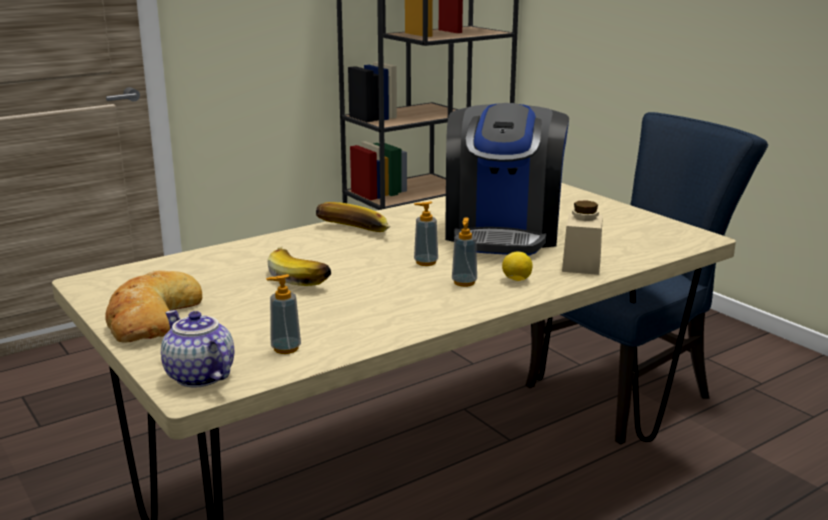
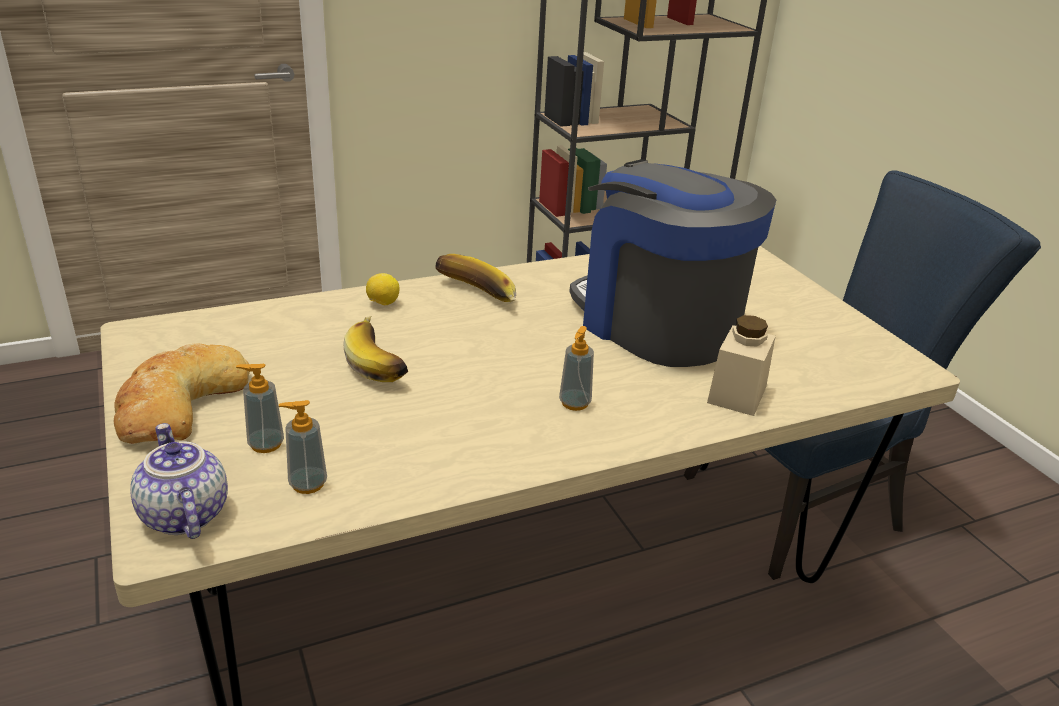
camera: 10 degrees right, 10 degrees up
soap dispenser [414,201,438,266] -> soap dispenser moved to [236,364,284,453]
coffee machine [445,103,569,256] -> coffee machine turned 120 degrees clockwise [569,159,776,367]
lemon [502,251,533,281] -> lemon moved to [366,273,399,305]

